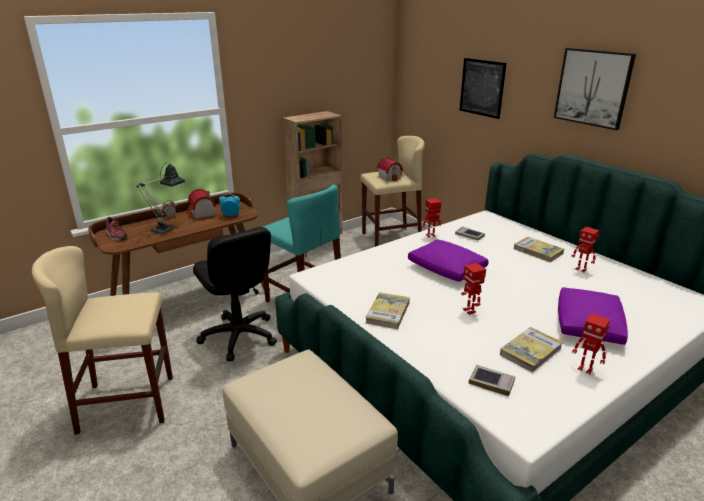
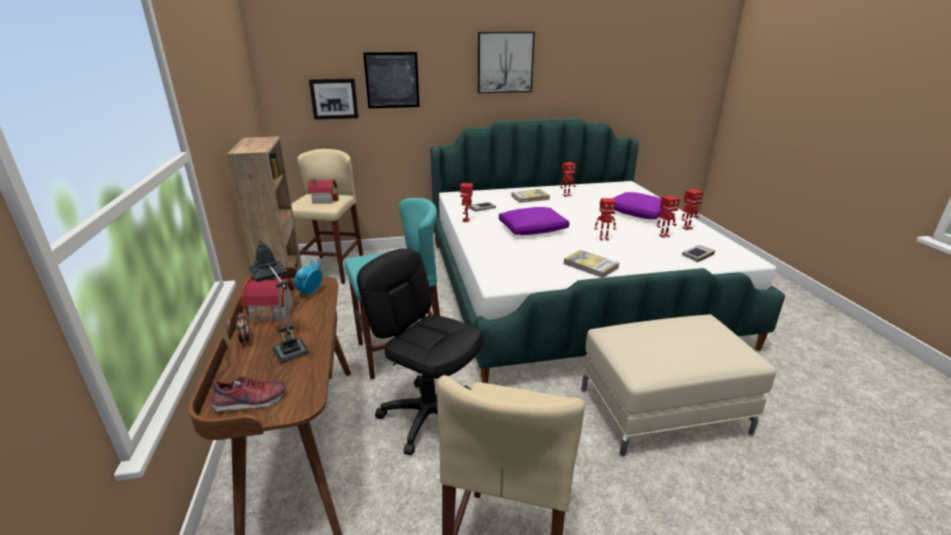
camera: 65 degrees left, 0 degrees up
black office chair [193,227,277,361] -> black office chair turned 135 degrees counterclockwise [357,248,483,455]
book [500,327,563,373] -> toy robot [657,195,680,238]
none -> picture [309,79,358,120]

